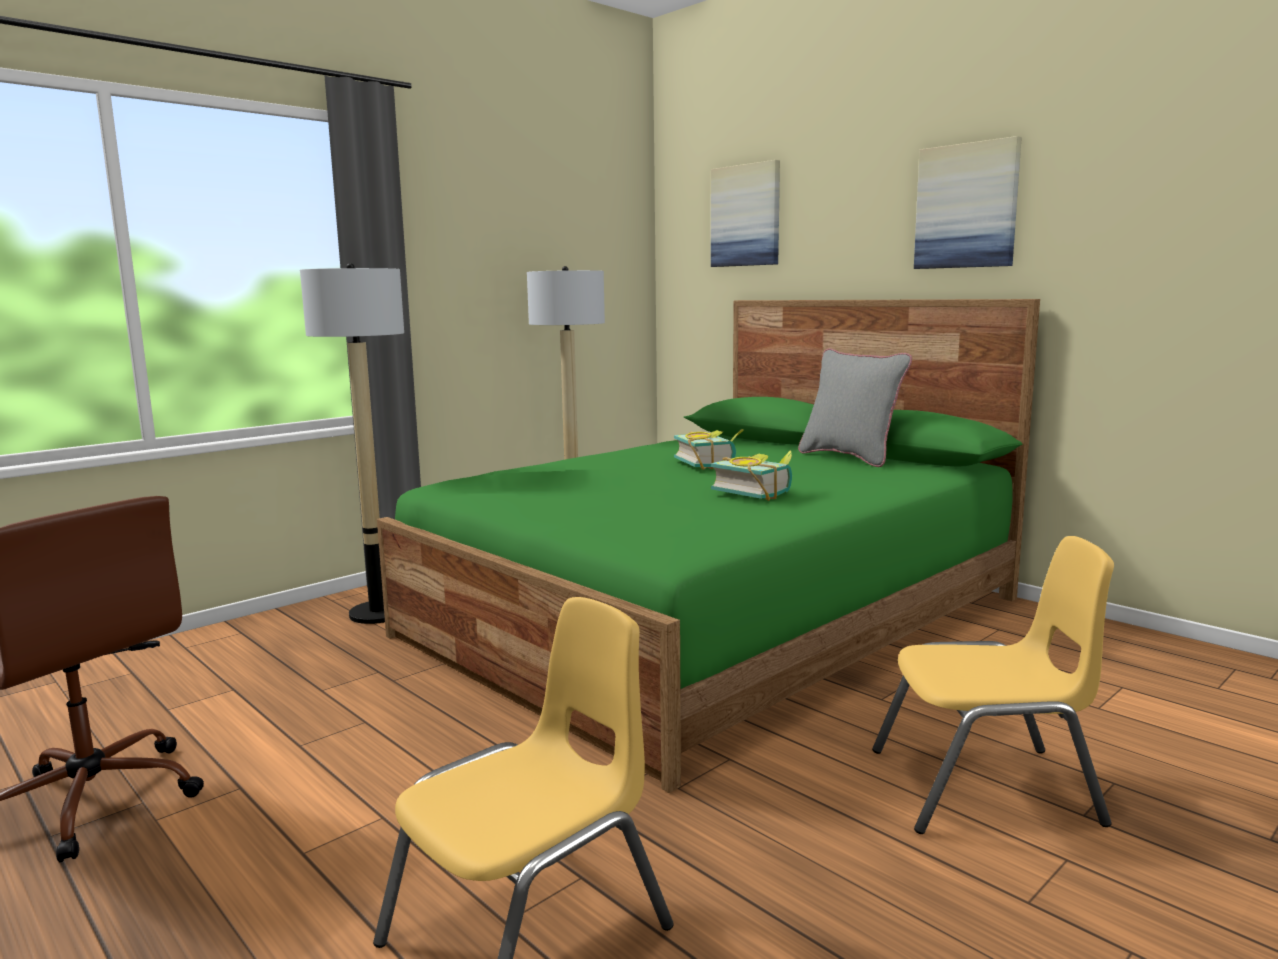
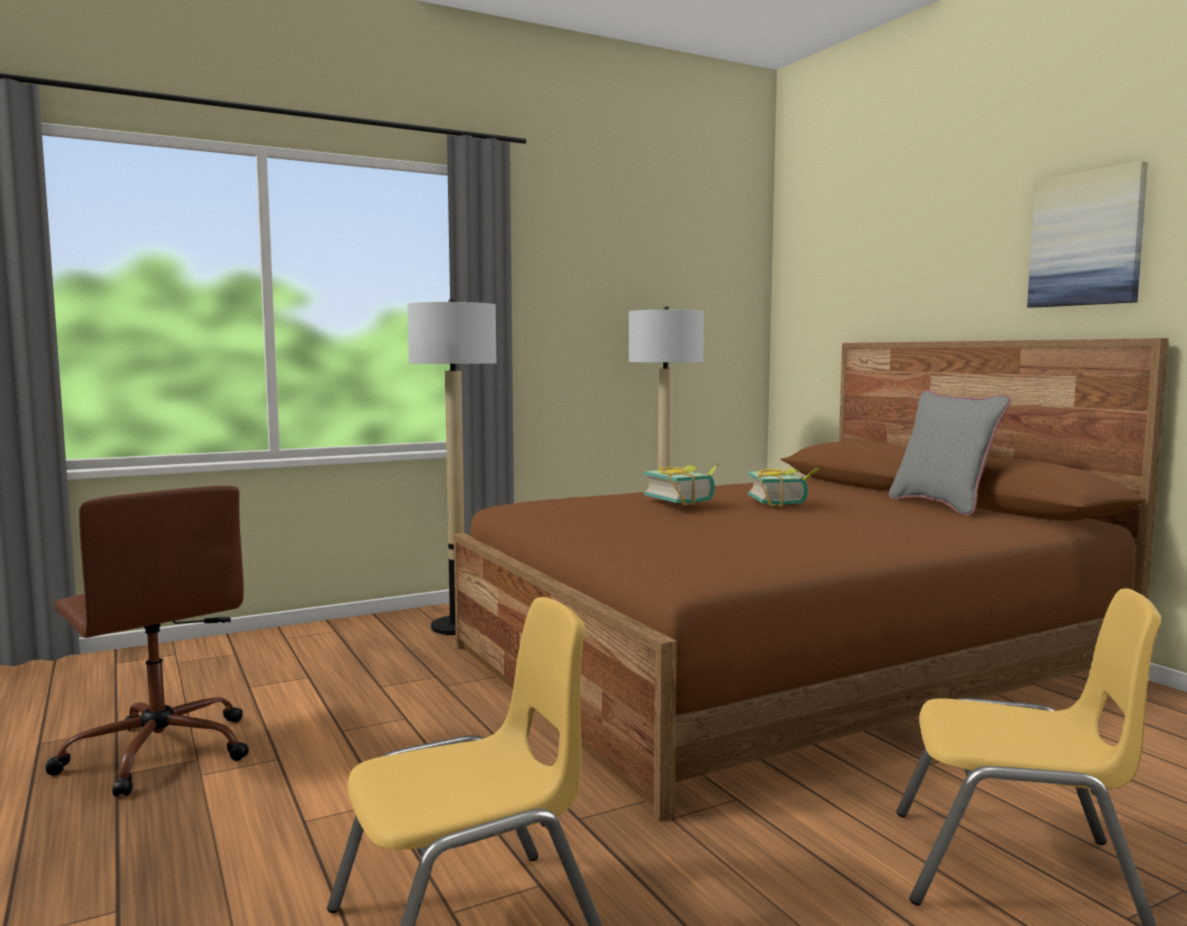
camera: 15 degrees right, 5 degrees down
green bed [377,299,1040,793] -> brown bed [454,338,1169,822]
picture [711,160,780,267] -> none
book [711,450,792,501] -> book moved to [644,464,719,506]

